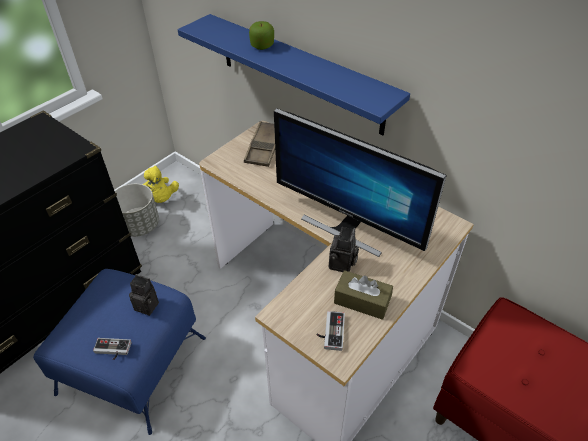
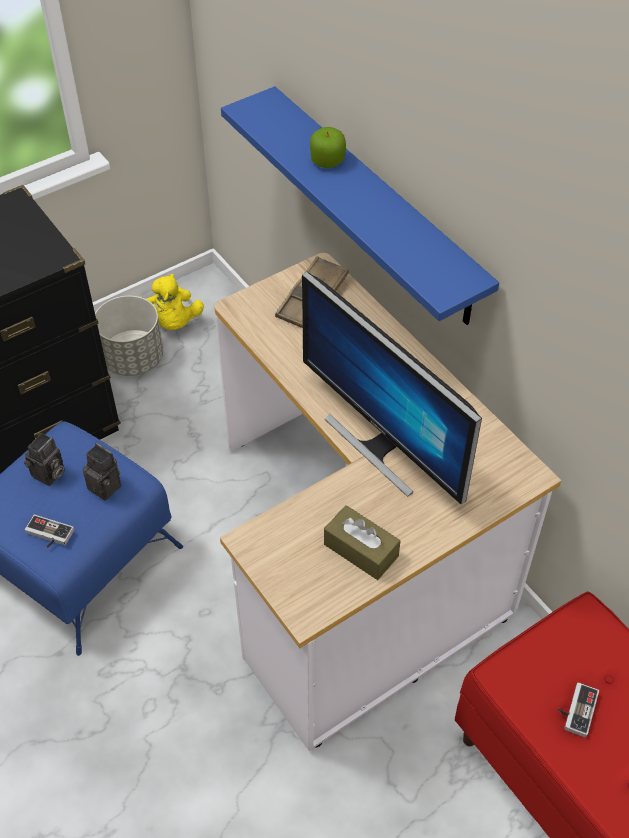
camera: 15 degrees right, 5 degrees up
game controller [316,311,345,351] -> game controller moved to [558,682,599,737]
camera [329,227,359,272] -> camera moved to [24,433,65,486]

